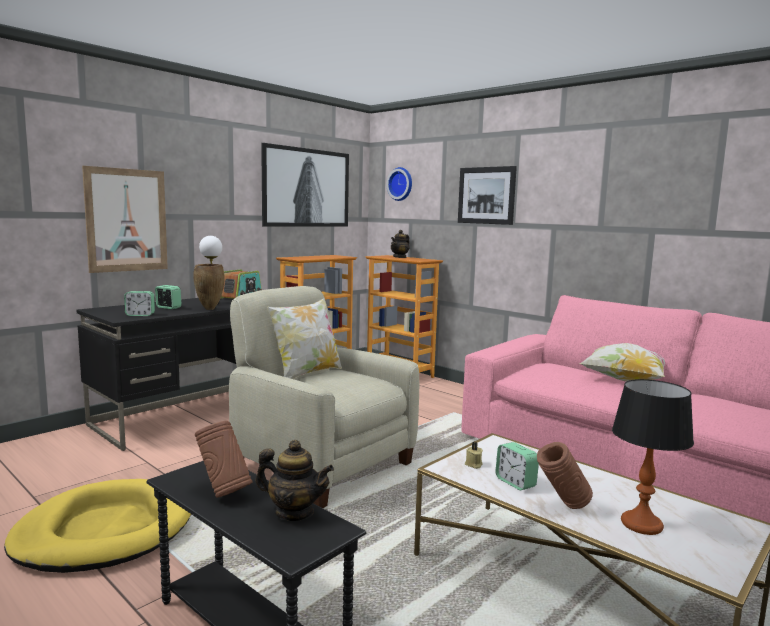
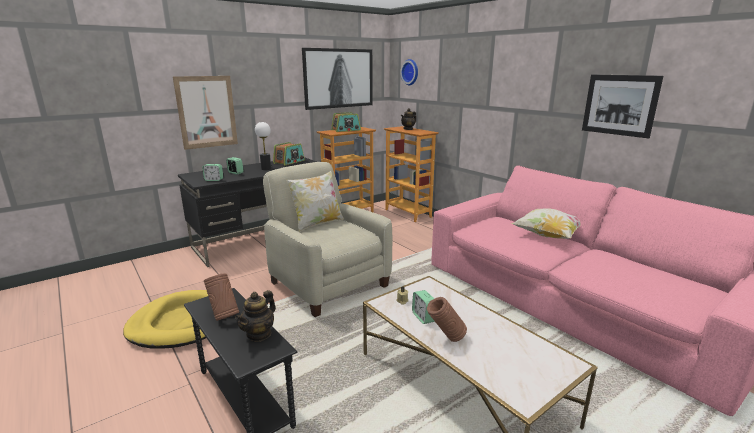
camera: 10 degrees right, 10 degrees up
brown vase [193,264,225,310] -> none
teapot [255,440,334,521] -> teapot turned 90 degrees clockwise [235,290,276,342]
picture [458,166,517,225] -> picture moved to [582,75,663,138]
table lamp [612,379,694,535] -> none
none -> radio [331,112,361,132]

